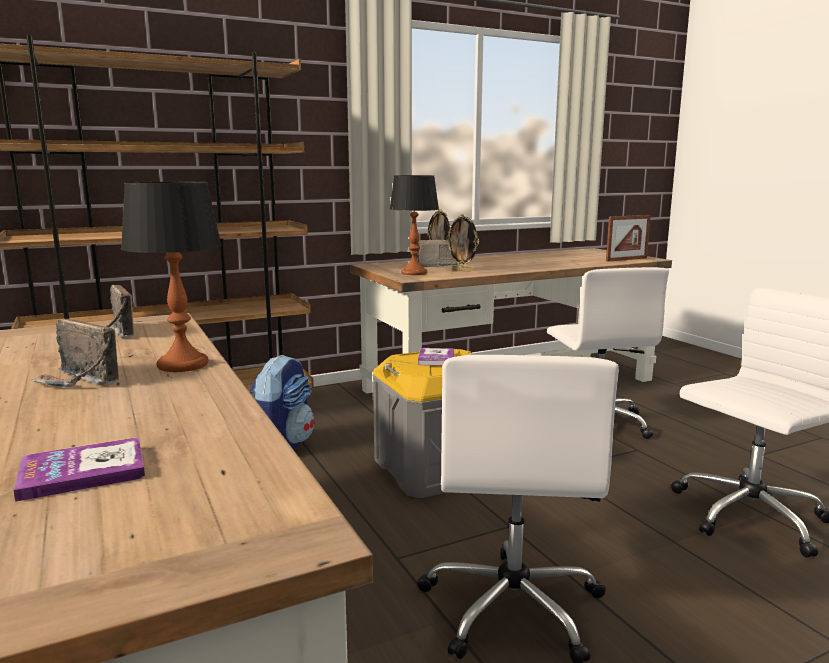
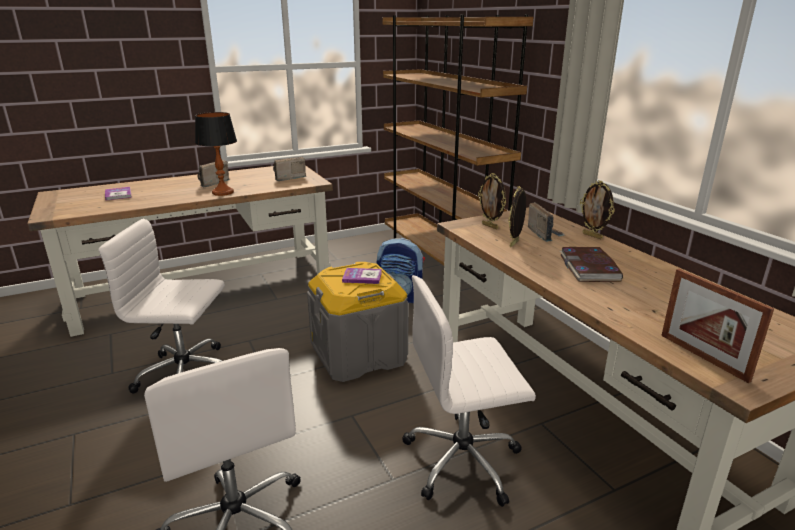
camera: 90 degrees right, 10 degrees up
table lamp [390,175,439,275] -> picture frame [478,173,506,229]
none -> book [559,247,623,282]

